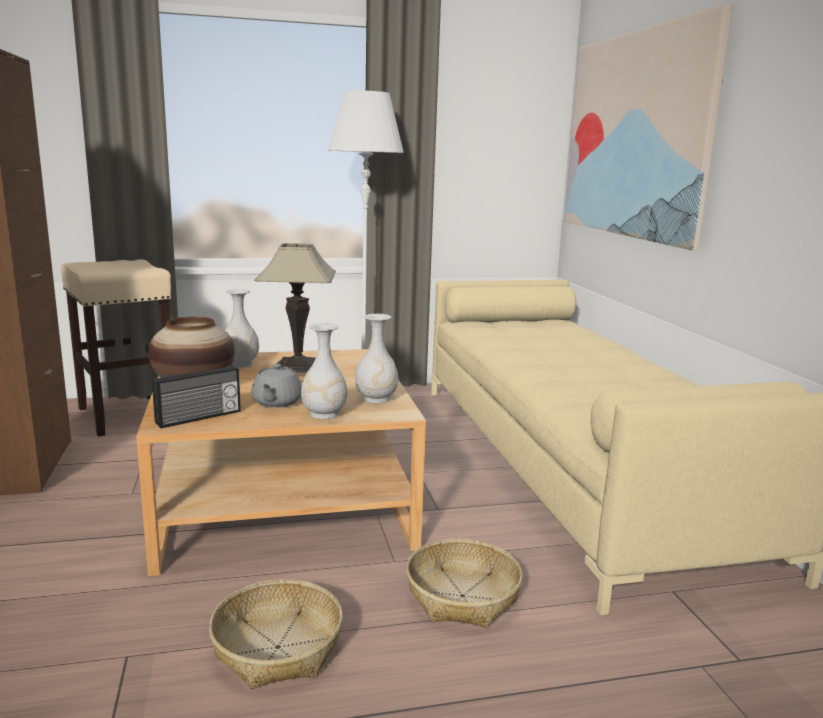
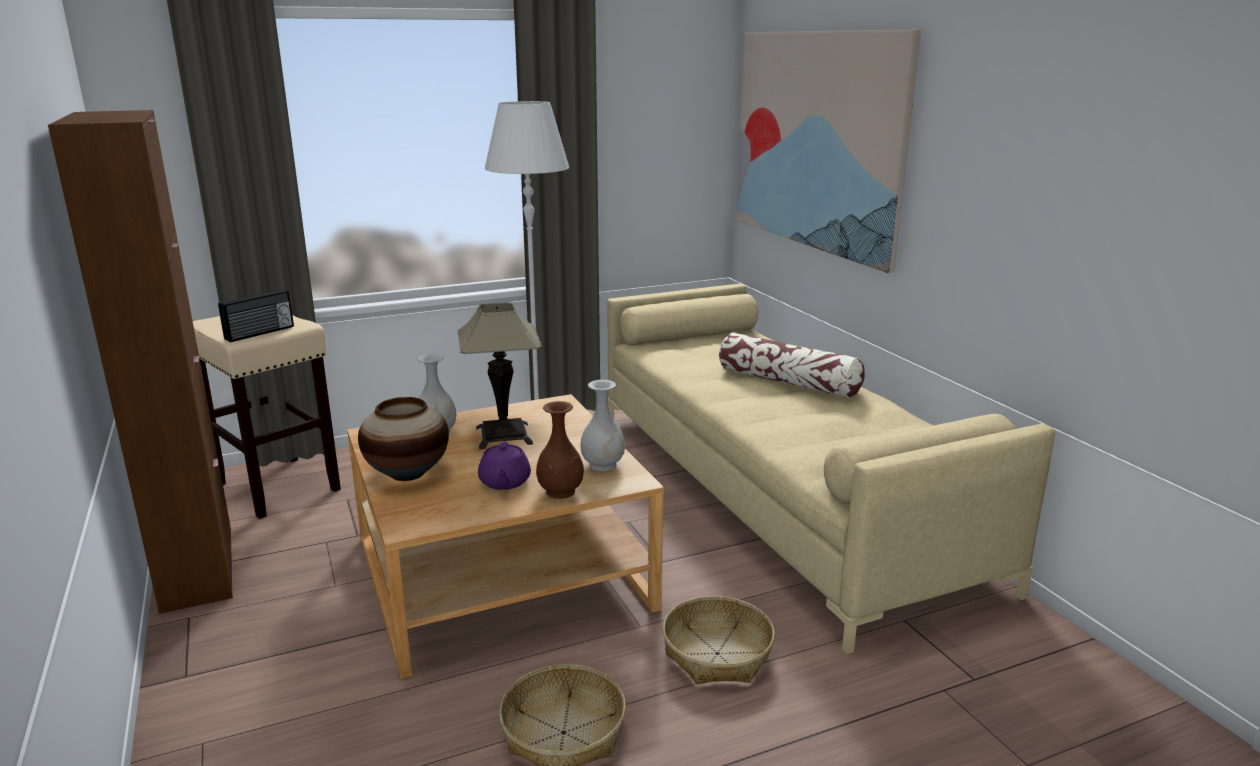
camera: 10 degrees left, 5 degrees up
radio [152,365,241,428] -> radio moved to [218,289,294,342]
grey teapot [251,364,302,408] -> purple teapot [478,441,531,490]
white vase [301,323,348,419] -> brown vase [536,401,584,499]
none -> pillow [719,332,865,398]

